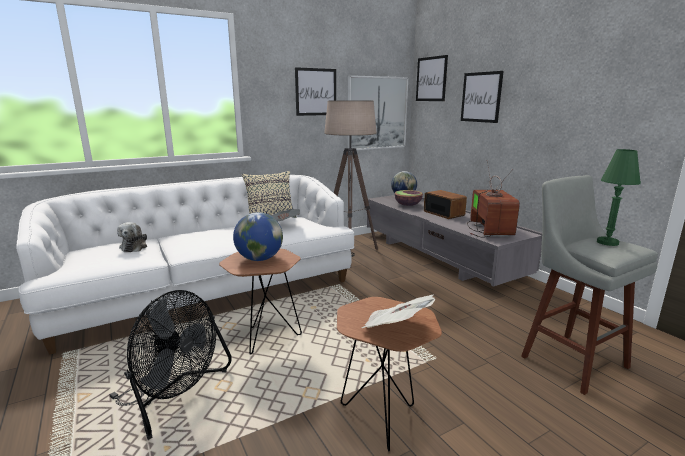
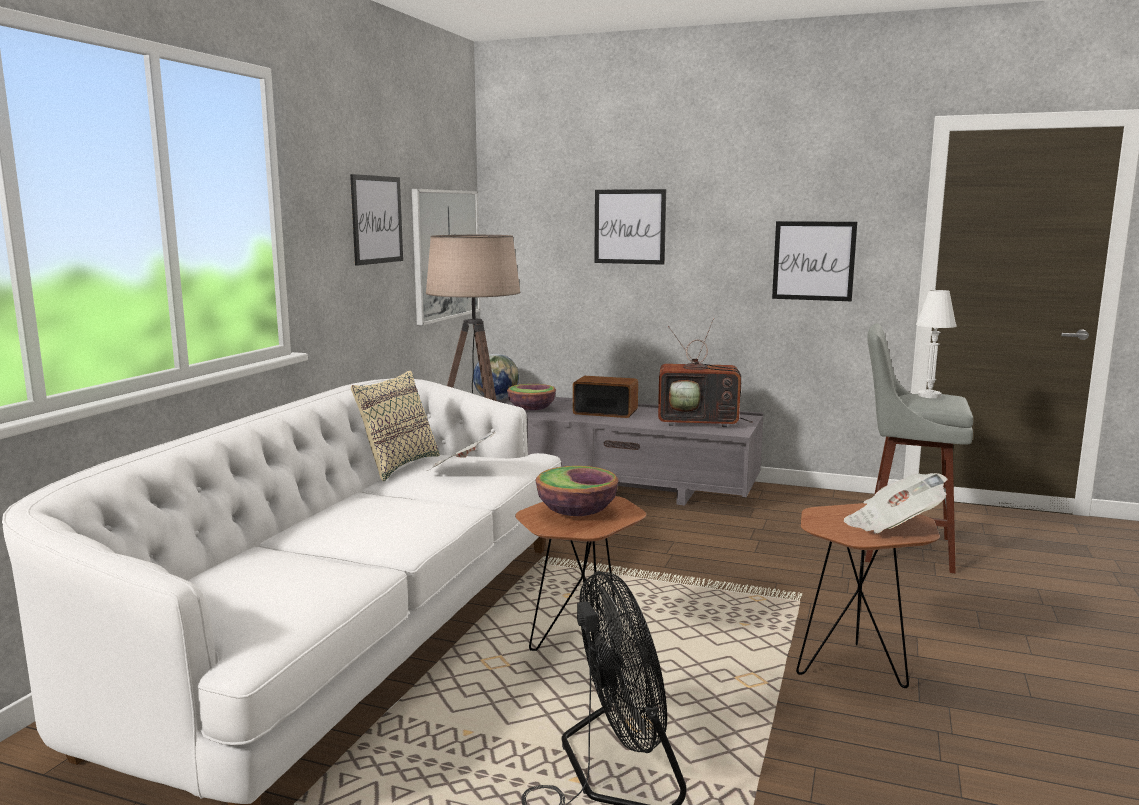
camera: 40 degrees left, 5 degrees down
plush toy [117,222,147,252] -> none
globe [233,212,283,261] -> bowl [536,466,619,516]
picture [416,55,448,101] -> picture moved to [772,221,857,301]
television [467,160,520,238] -> television turned 135 degrees clockwise [658,318,753,427]
green table lamp [597,149,641,246] -> white table lamp [916,290,956,398]

